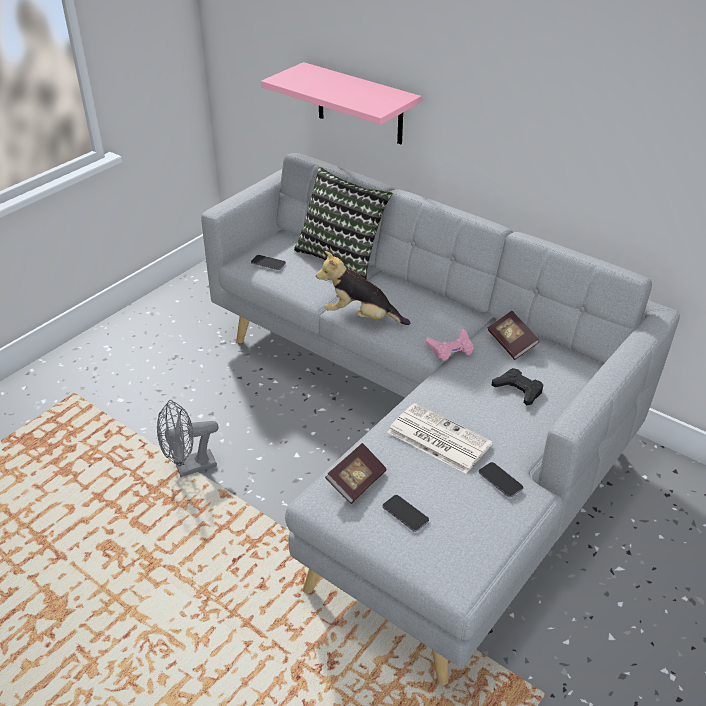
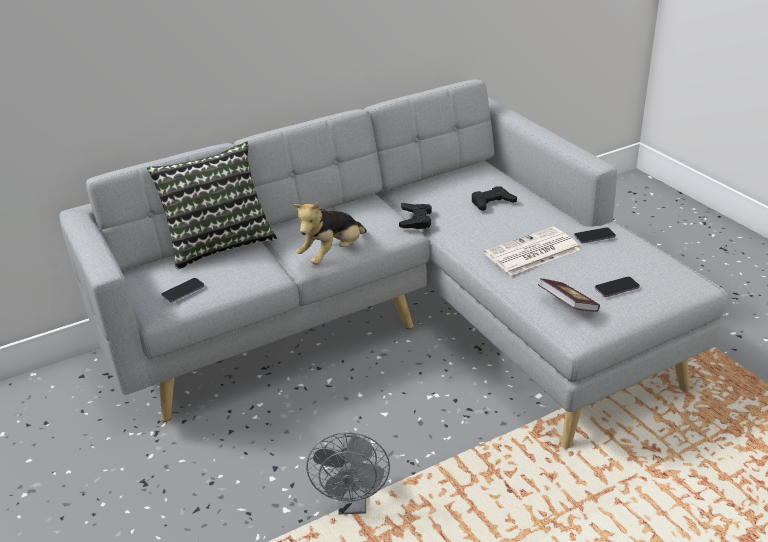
camera: 65 degrees left, 5 degrees down
pink shelf [261,62,421,144] -> none
pink game controller [426,329,474,361] -> black game controller [399,203,432,229]
book [488,311,539,360] -> none

